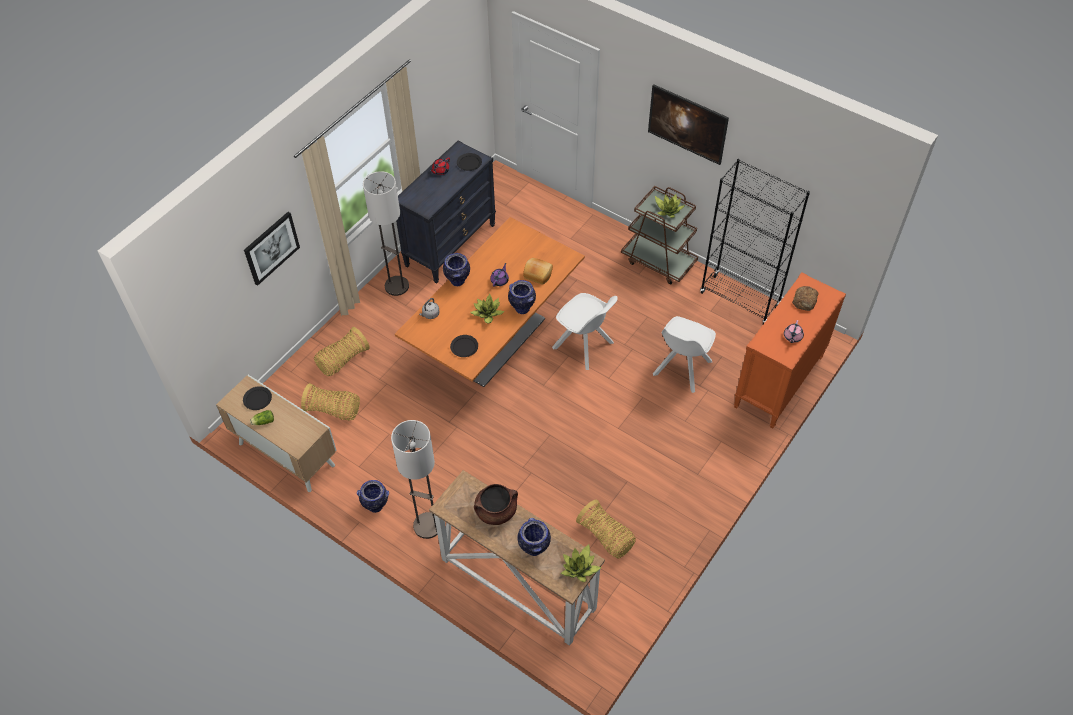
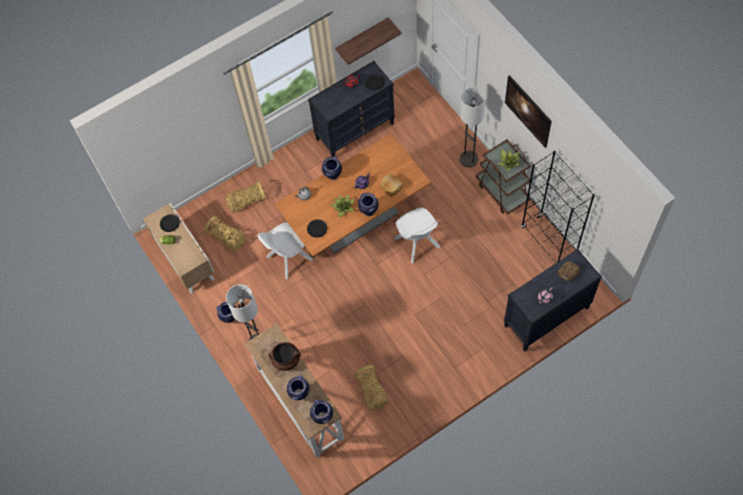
camera: 25 degrees right, 10 degrees up
picture [244,212,300,286] -> none
floor lamp [363,171,409,296] -> floor lamp moved to [460,87,486,167]
potted plant [561,544,601,582] -> vase [310,399,333,424]
white chair [653,316,716,393] -> white chair moved to [258,222,313,279]
orange dresser [734,272,846,429] -> black dresser [504,248,602,352]
none -> shelf [335,17,401,65]

